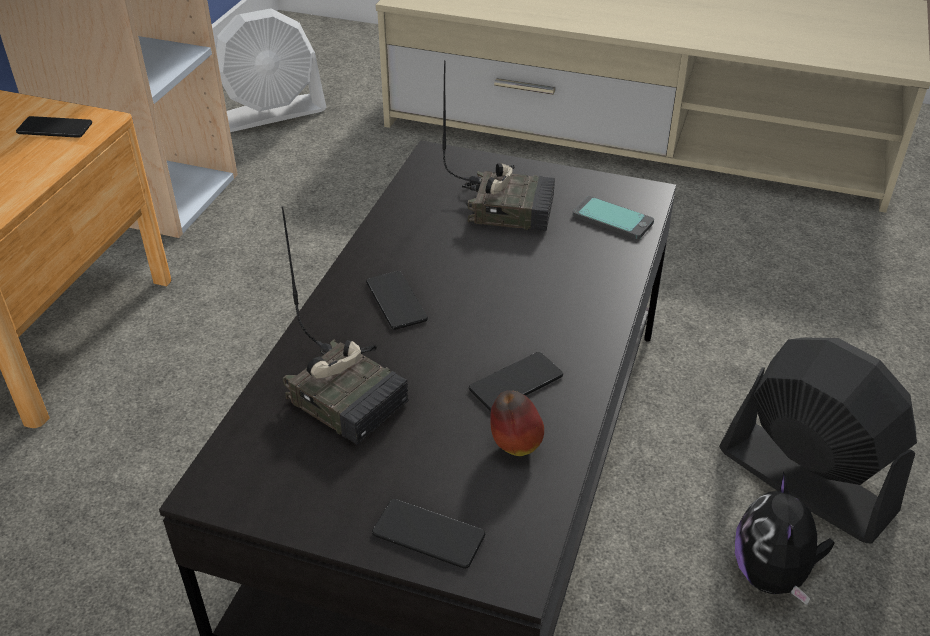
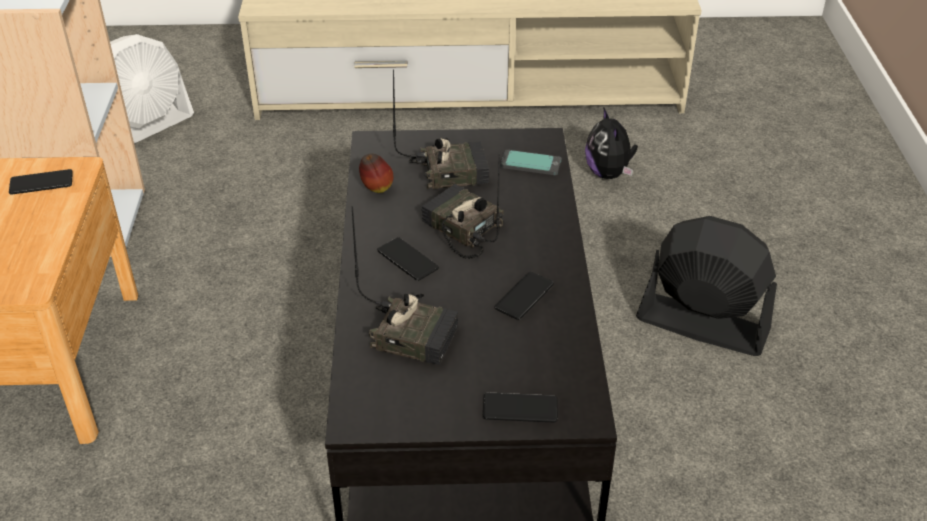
camera: 20 degrees left, 0 degrees up
apple [491,390,544,456] -> apple moved to [359,153,393,193]
plush toy [735,472,835,605] -> plush toy moved to [585,107,638,179]
none -> radio [422,152,504,259]

